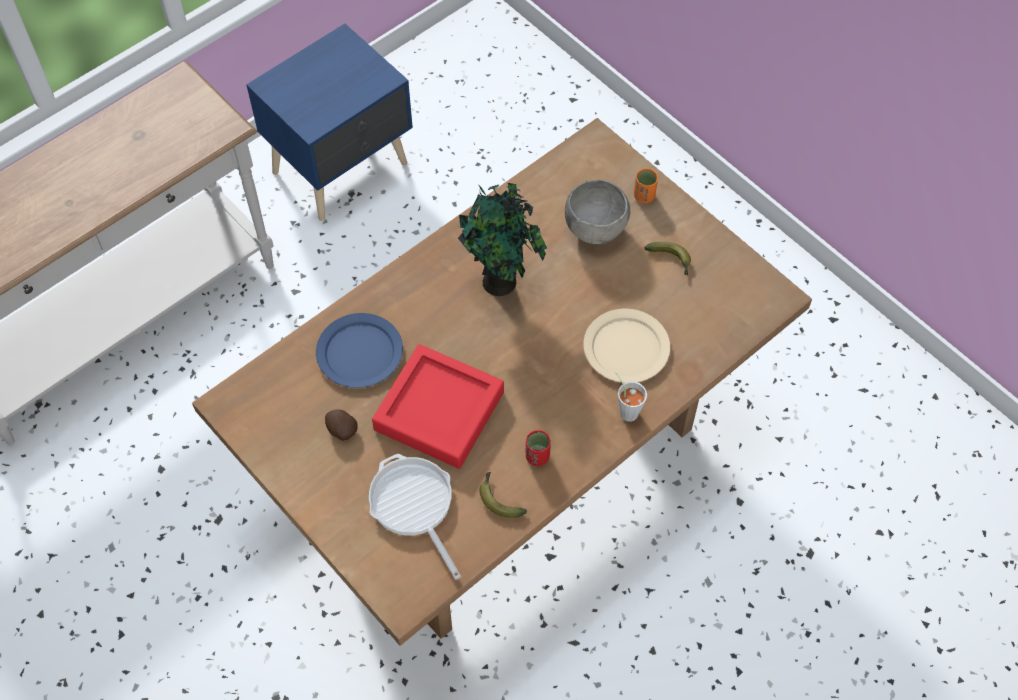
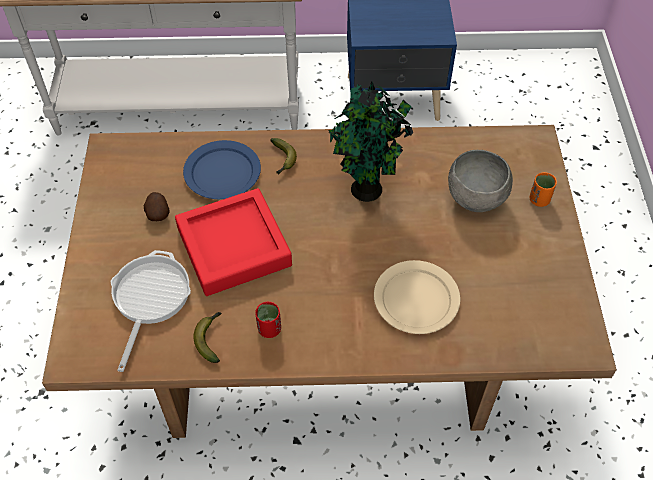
camera: 40 degrees right, 5 degrees down
grey cup [616,372,647,422] -> none
banana [644,242,691,275] -> banana moved to [271,138,297,175]

